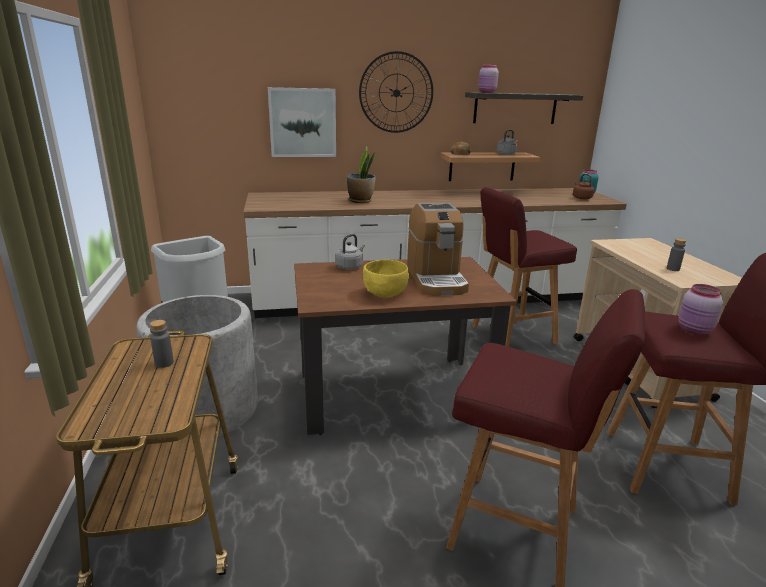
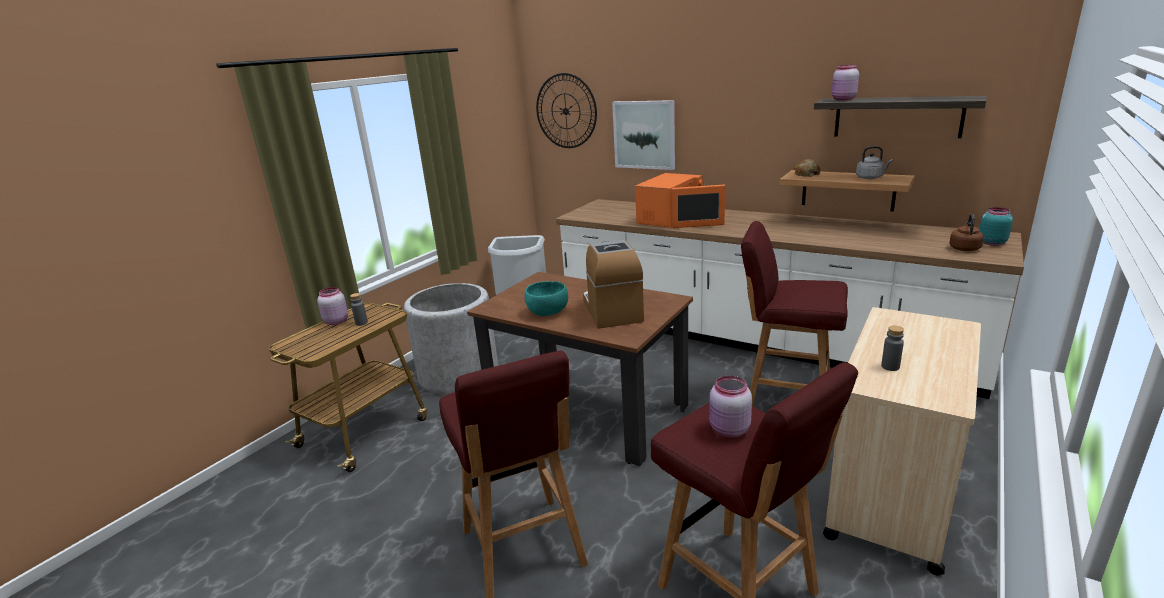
camera: 45 degrees right, 0 degrees up
grey kettle [335,234,365,270] -> none
potted plant [347,146,376,203] -> orange microwave [635,173,725,228]
wall clock [359,51,433,133] -> wall clock moved to [536,73,597,148]
yellow bowl [363,260,409,298] -> turquoise bowl [525,281,568,316]
coffee machine [407,203,469,296] -> coffee machine turned 135 degrees clockwise [583,240,644,329]
none -> pink jar [317,287,348,325]

